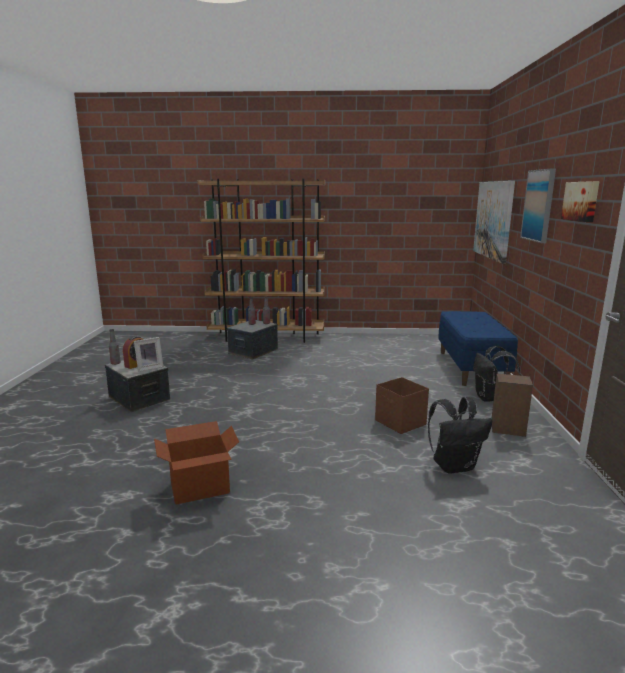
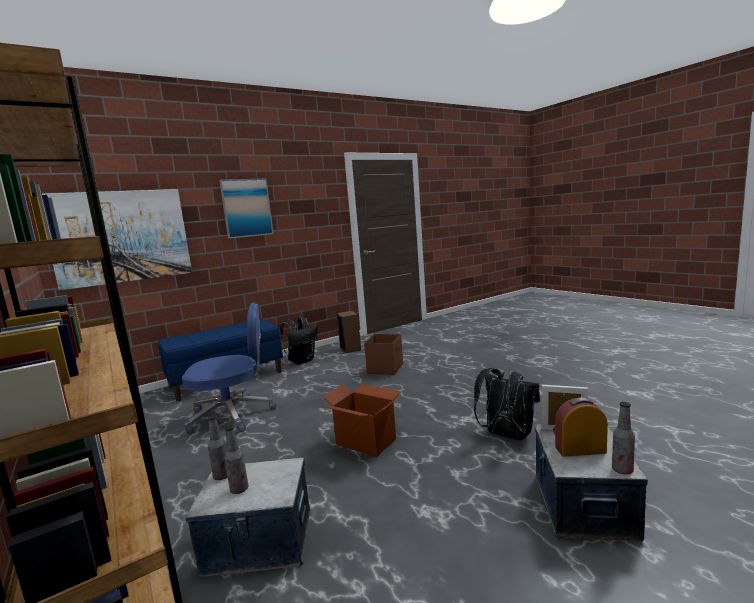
camera: 125 degrees left, 5 degrees down
cardboard box [154,421,239,505] -> cardboard box moved to [322,384,402,457]
black backpack [428,397,492,474] -> black backpack moved to [474,368,540,440]
picture [561,181,599,222] -> none
none -> blue office chair [182,303,277,434]

